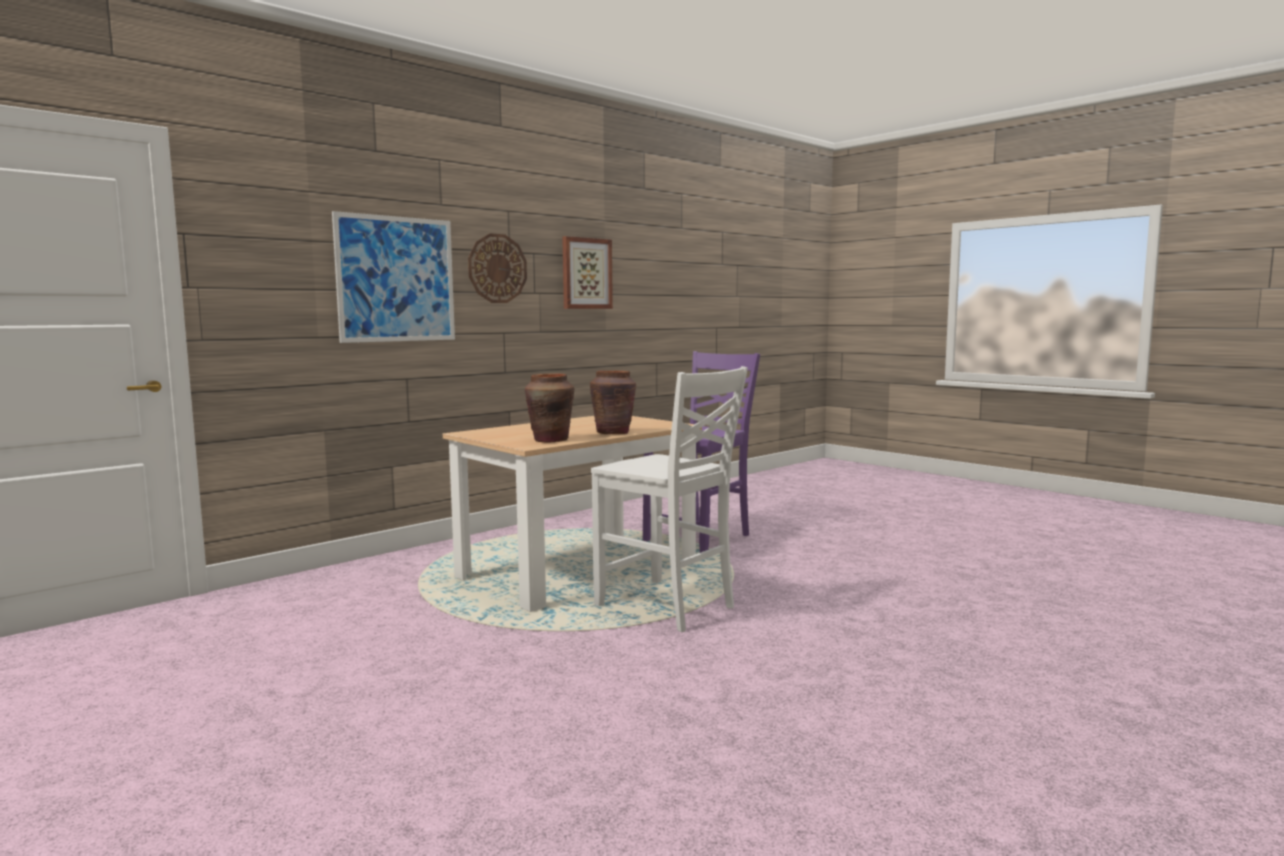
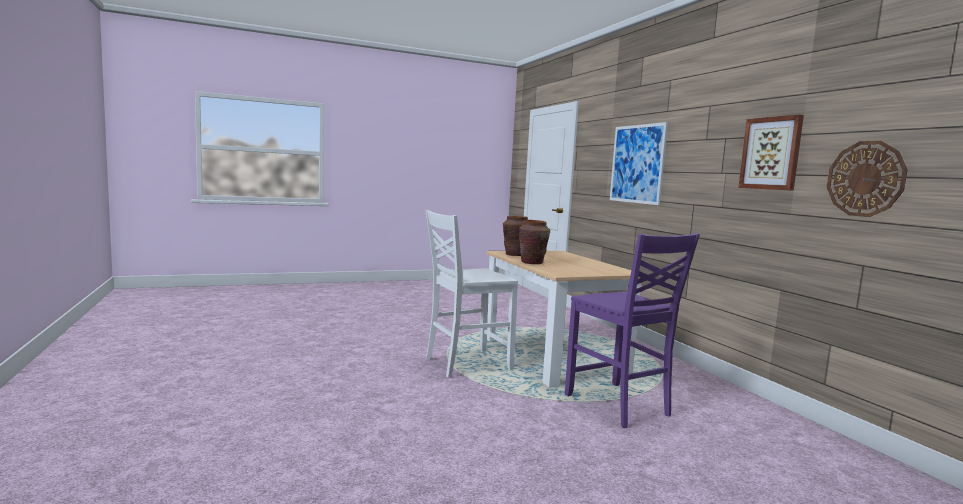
camera: 110 degrees right, 0 degrees up
wall clock [468,233,527,303] -> wall clock moved to [827,141,908,217]

